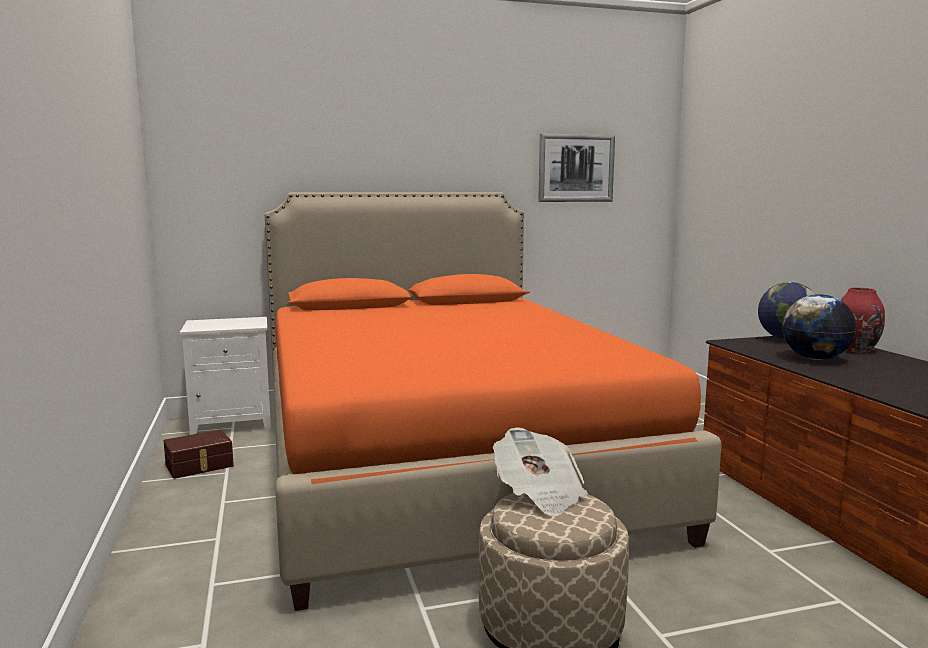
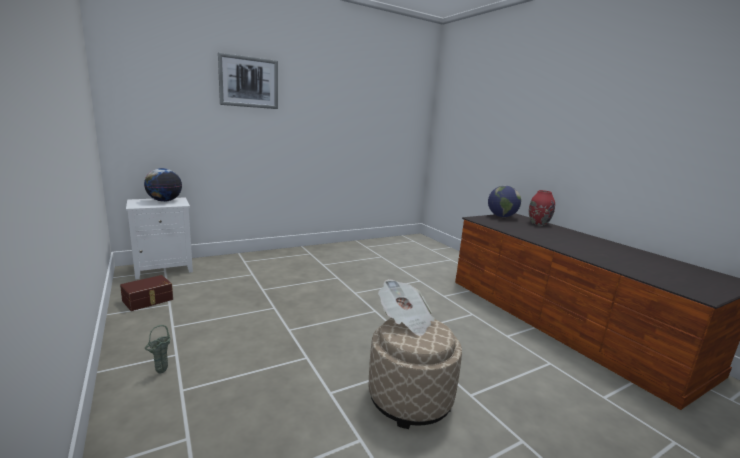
camera: 15 degrees left, 5 degrees up
orange bed [265,192,722,611] -> none
picture [538,134,615,202] -> picture moved to [218,52,278,109]
globe [782,294,856,360] -> globe moved to [144,168,182,202]
none -> green vase [144,325,171,374]

